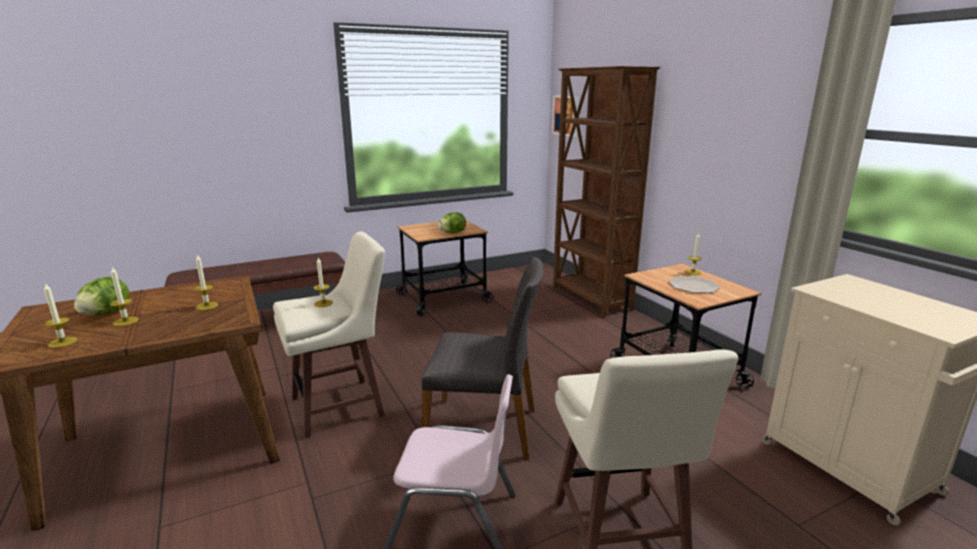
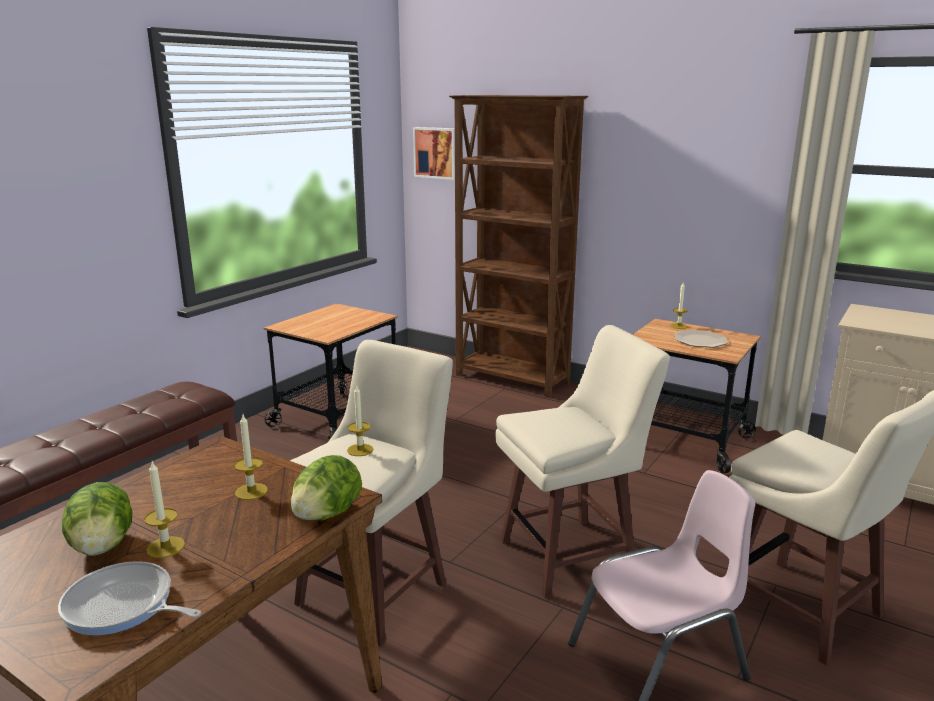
camera: 30 degrees left, 0 degrees up
candle [44,283,77,348] -> frying pan [58,561,201,635]
grey chair [421,257,544,459] -> beige stool [495,325,670,599]
lettuce [438,212,466,233] -> lettuce moved to [291,455,362,521]

